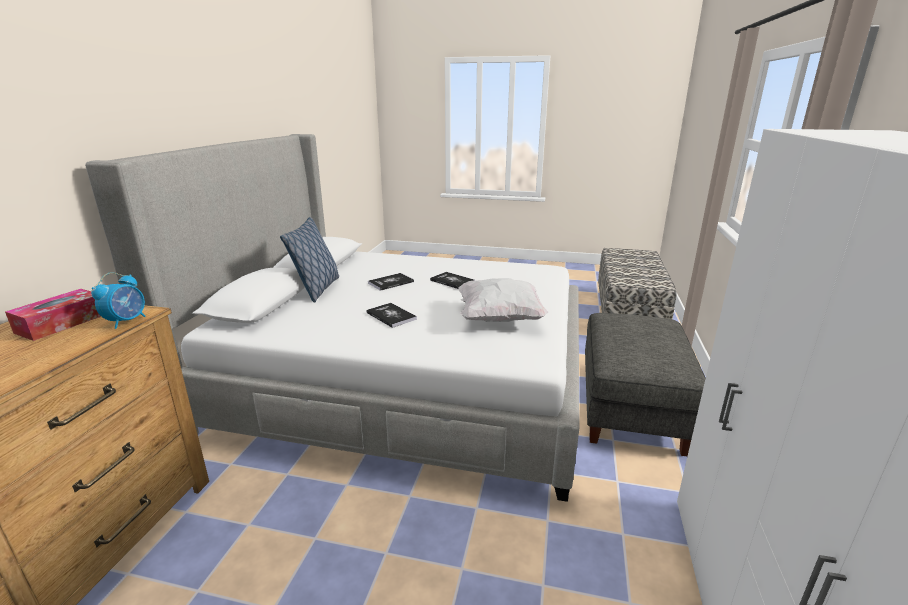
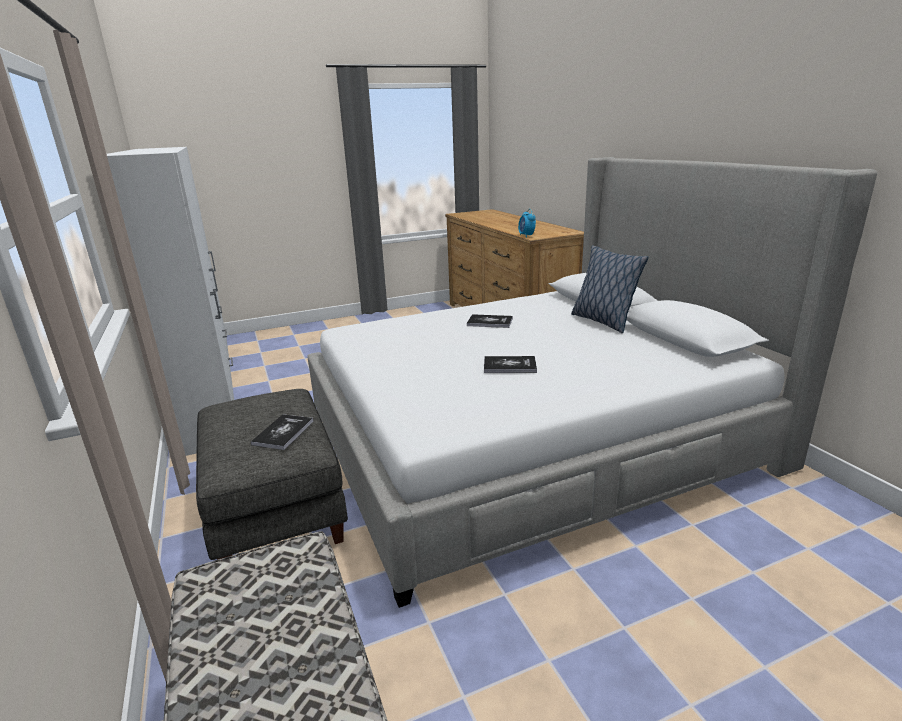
camera: 145 degrees right, 0 degrees up
tissue box [5,289,101,341] -> none
book [368,273,414,291] -> book moved to [251,414,314,450]
white pillow [458,278,548,322] -> none

